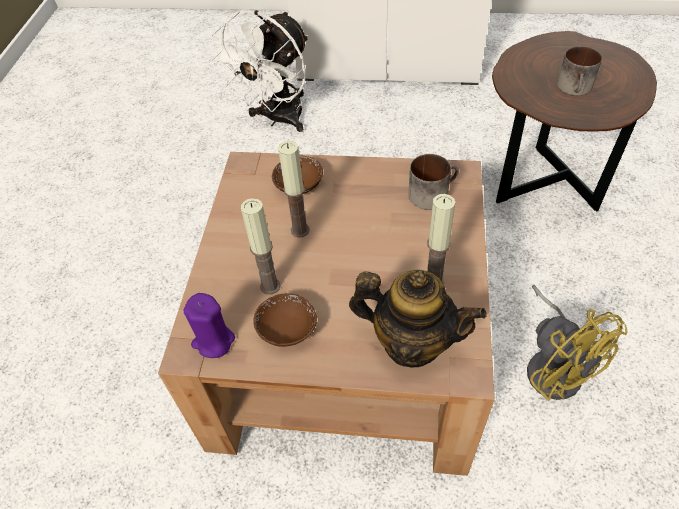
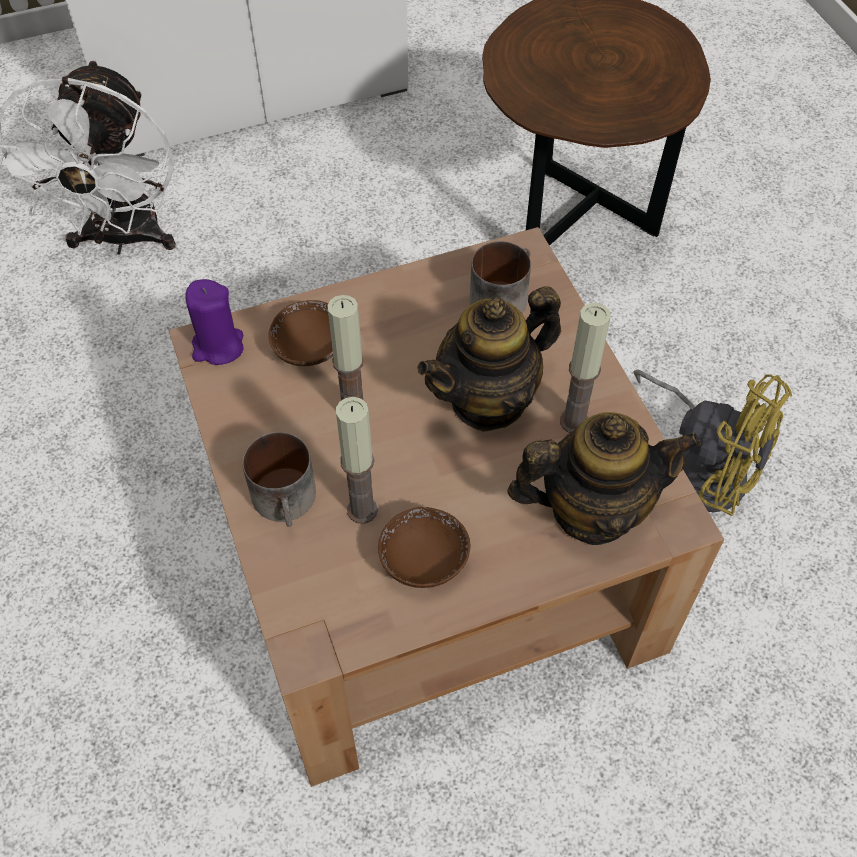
camera: 30 degrees left, 5 degrees up
purple candle [184,293,235,358] -> purple candle moved to [185,279,243,365]
mug [557,46,602,96] -> mug moved to [242,432,316,527]
none -> teapot [417,286,561,432]

